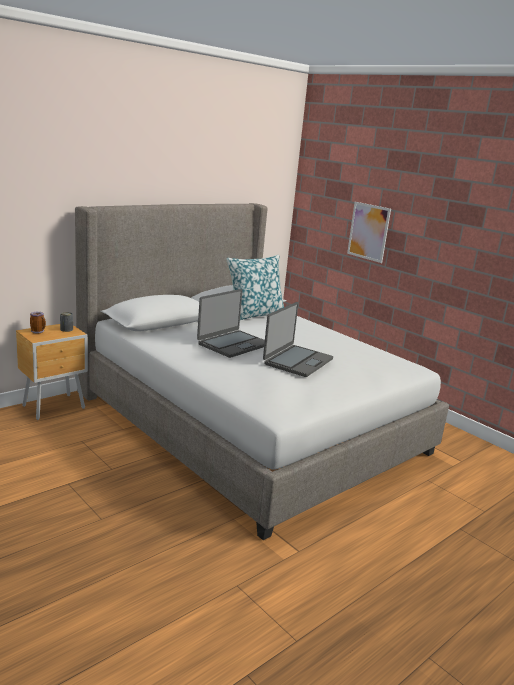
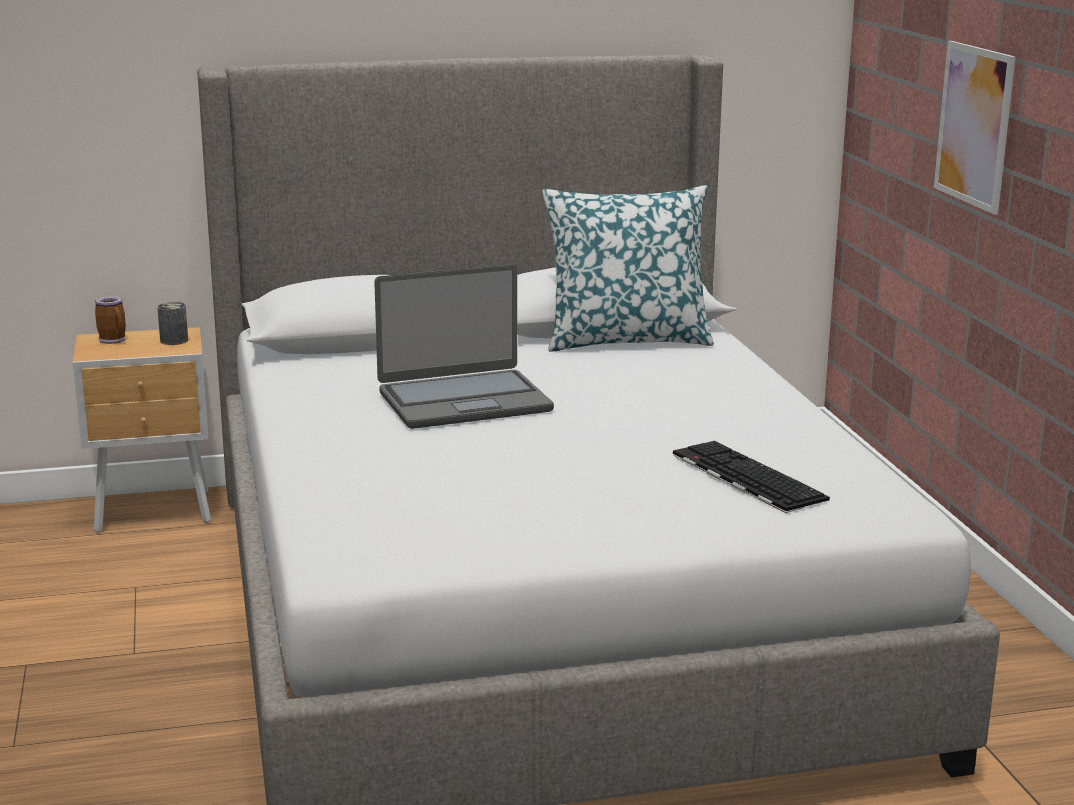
camera: 30 degrees right, 0 degrees up
laptop [263,302,333,377] -> none
none -> keyboard [673,441,830,513]

